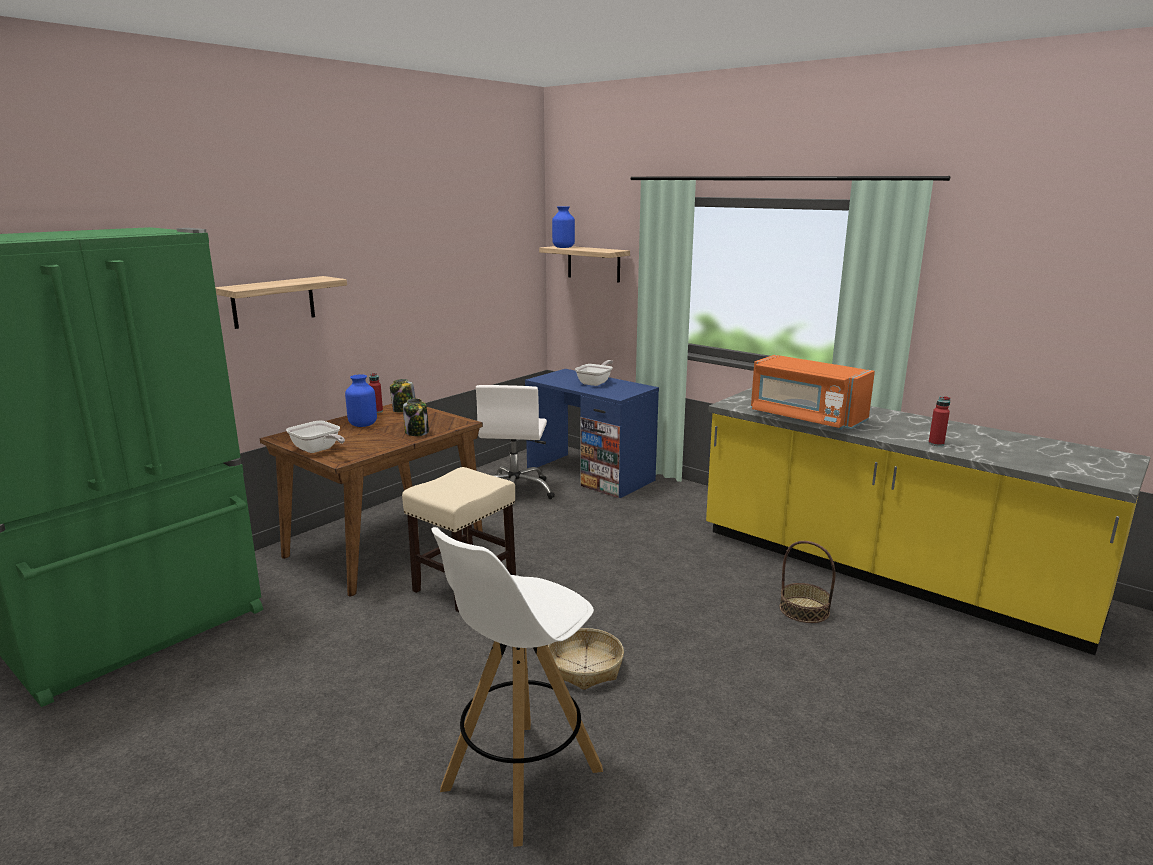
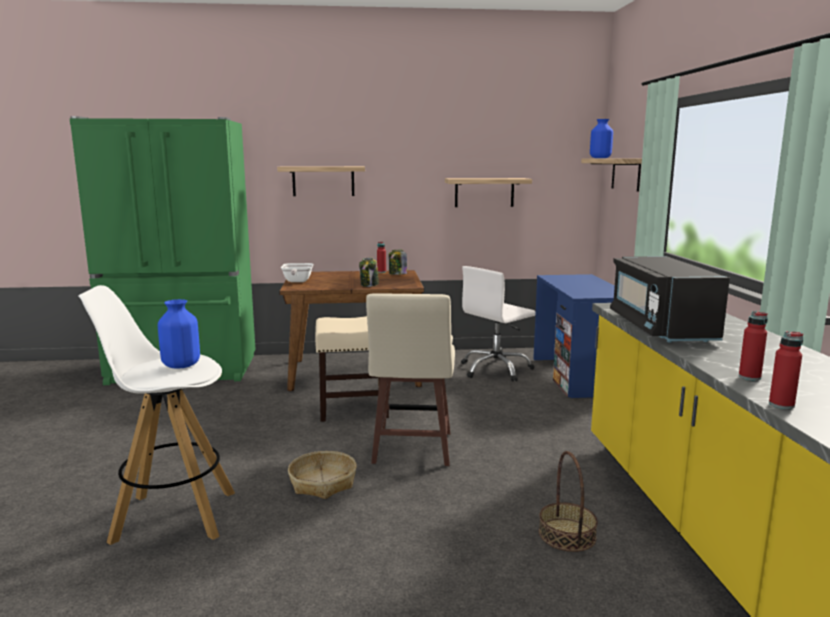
camera: 45 degrees right, 5 degrees down
blue vase [345,374,377,427] -> blue vase moved to [158,299,200,369]
frying pan [575,360,613,386] -> none
orange microwave [751,355,875,430] -> black microwave [610,256,730,343]
none -> beige stool [366,293,455,466]
none -> shelf [445,178,532,207]
none -> red bottle [769,331,803,409]

